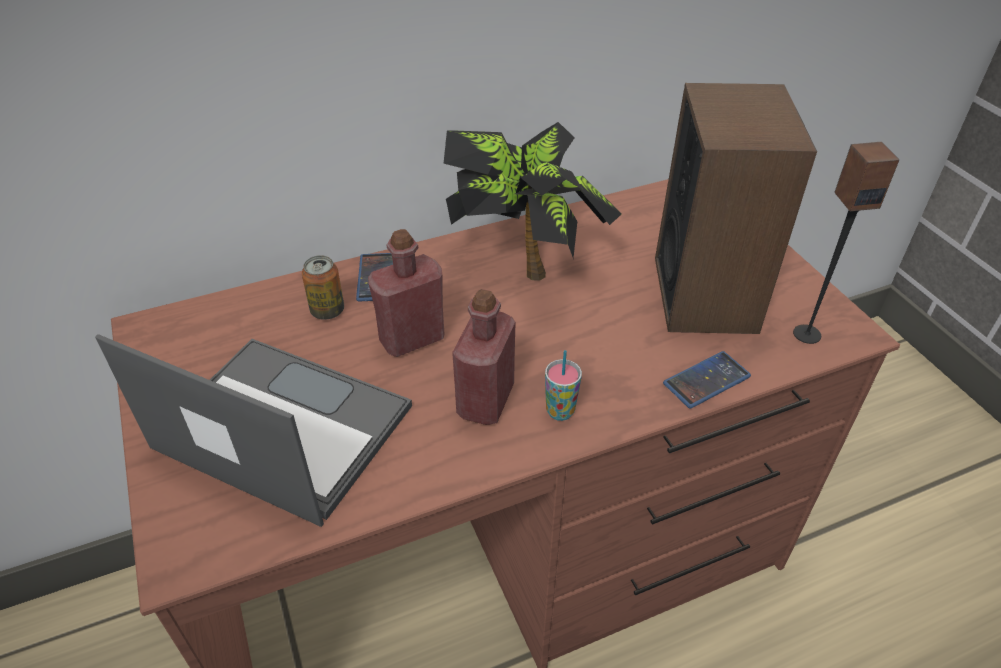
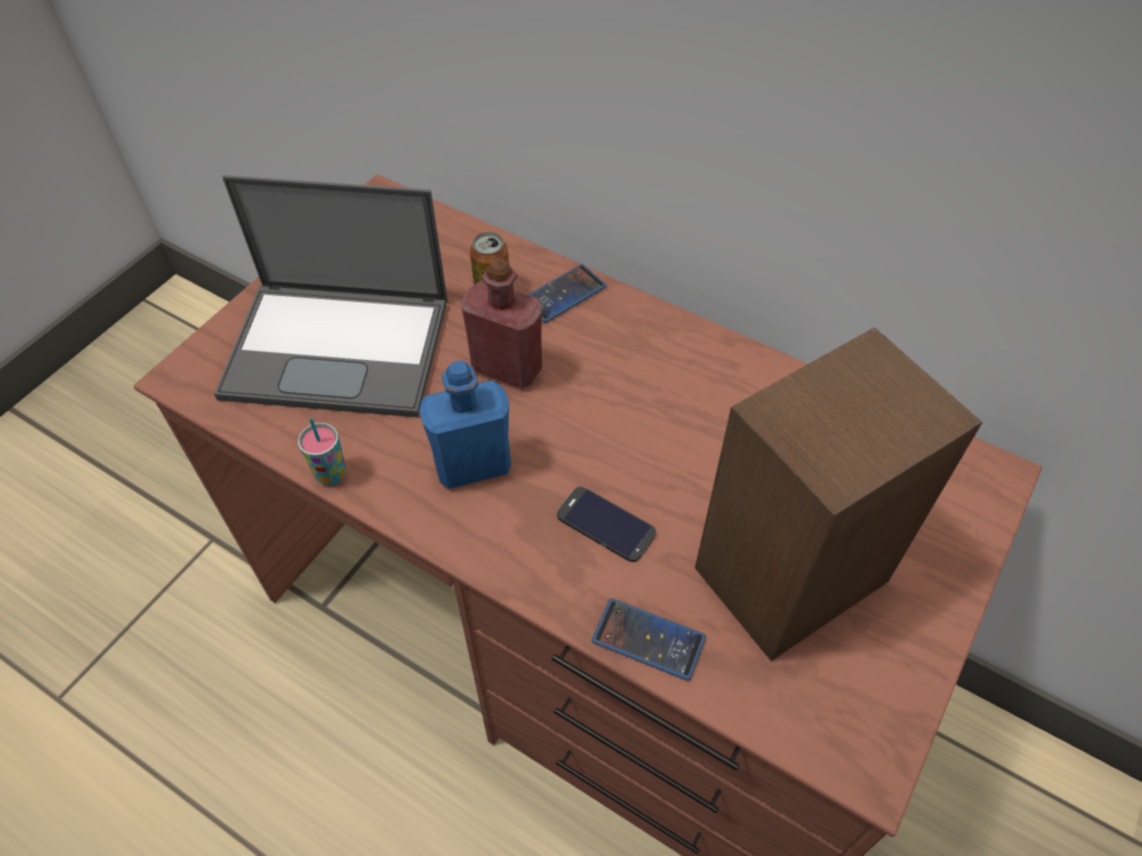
camera: 55 degrees right, 10 degrees up
laptop [95,334,412,527] -> laptop turned 105 degrees clockwise [214,175,448,417]
potted plant [444,122,622,281] -> none
red bottle [452,289,516,425] -> blue bottle [419,360,511,489]
cup [545,350,582,421] -> cup moved to [298,418,346,485]
speaker [793,142,899,344] -> none
none -> phone [557,486,656,562]

